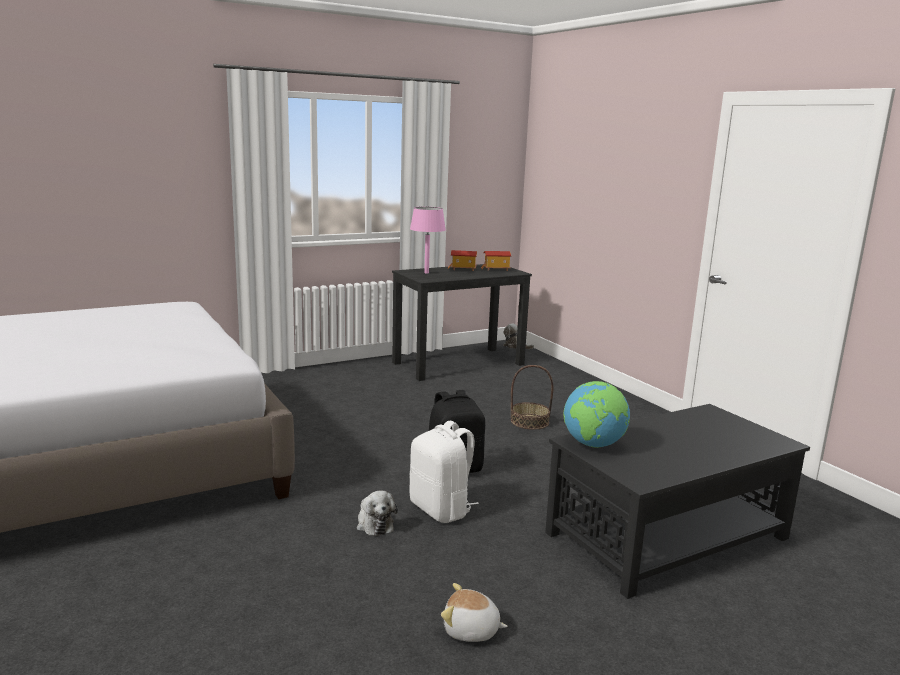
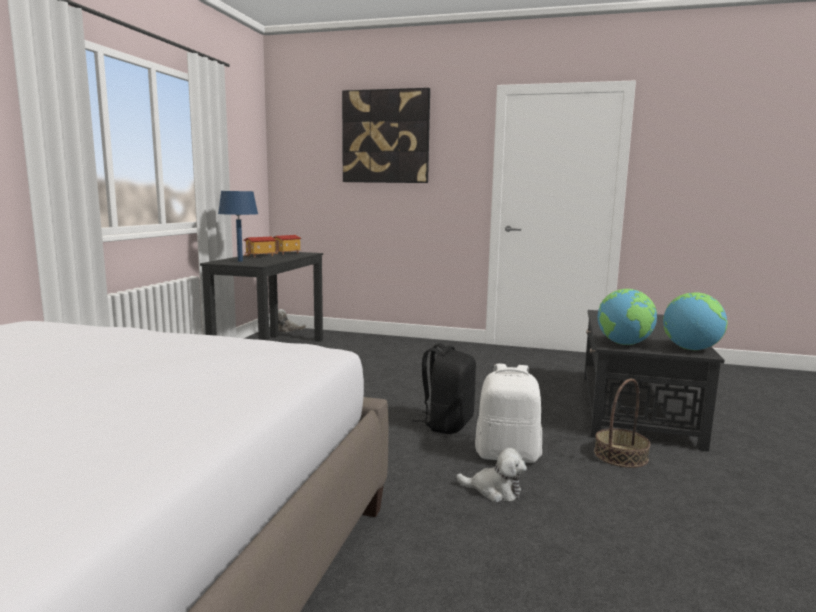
camera: 45 degrees left, 5 degrees down
pink table lamp [410,207,446,274] -> blue table lamp [218,191,258,261]
plush toy [441,583,508,642] -> none
basket [511,365,553,430] -> basket moved to [594,379,650,468]
none -> picture [342,88,430,183]
none -> globe [663,292,728,350]

